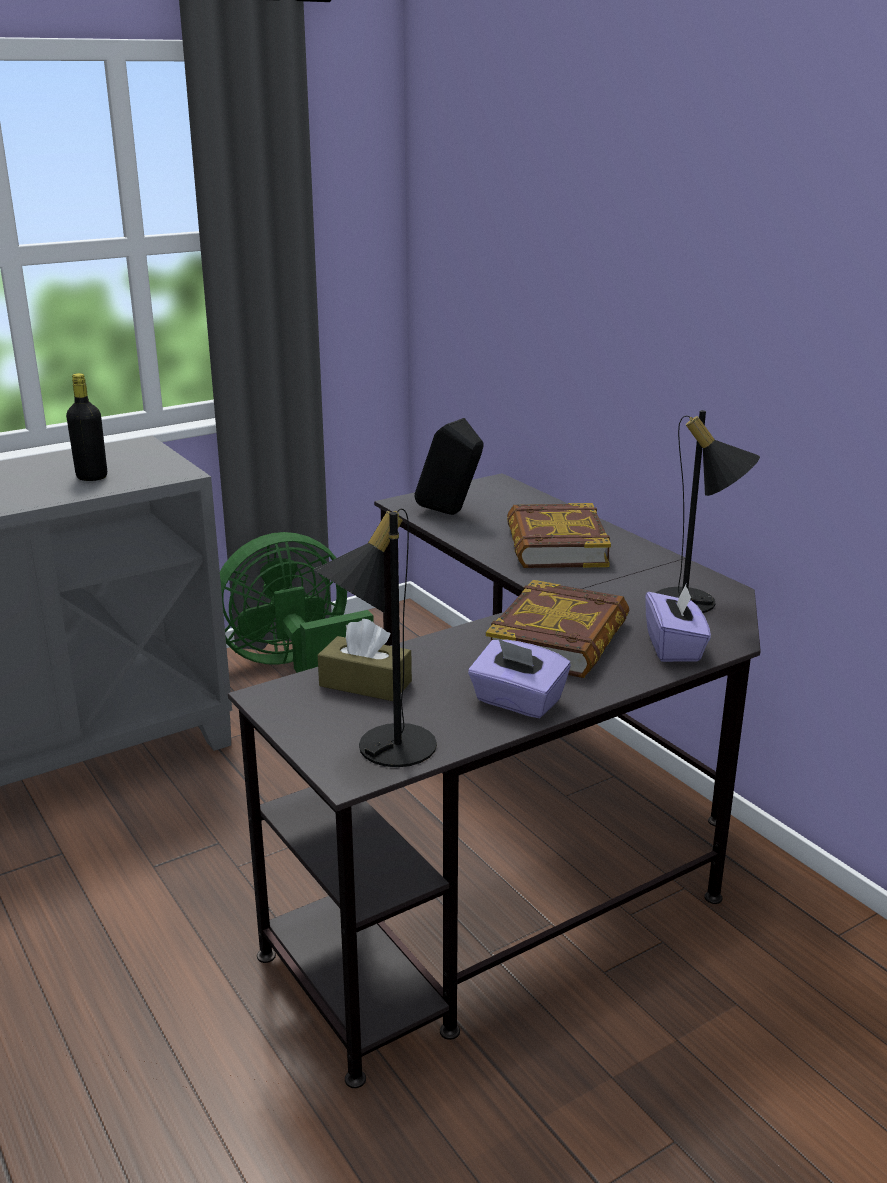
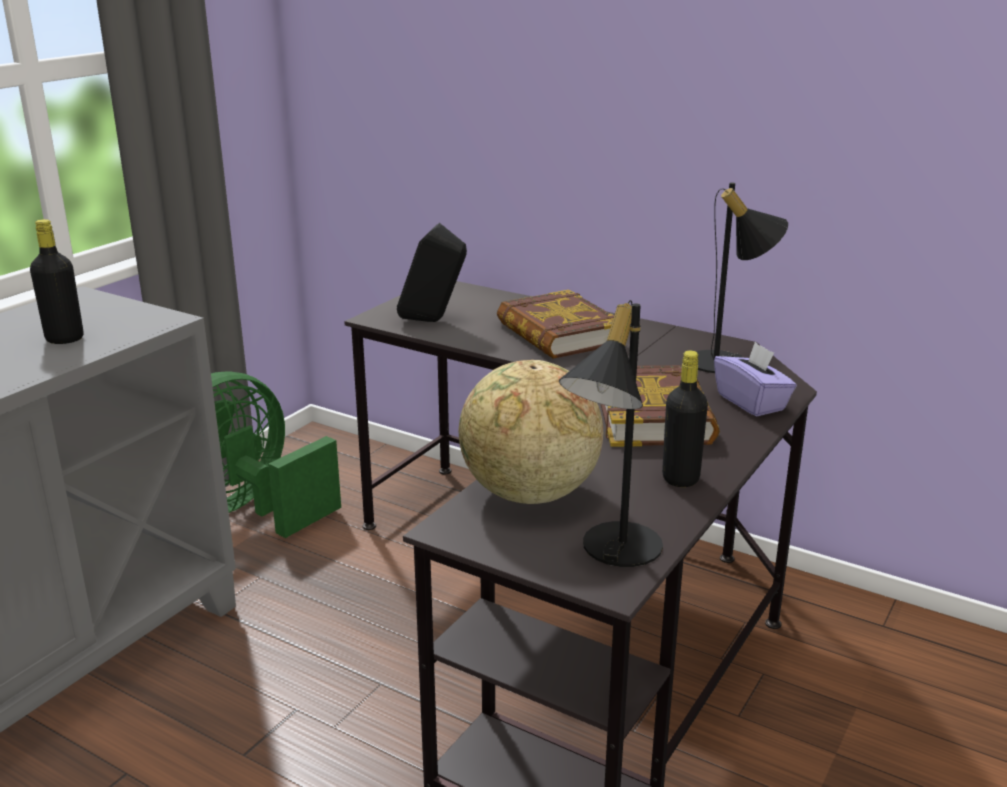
camera: 25 degrees left, 0 degrees up
brown tissue box [318,619,412,701] -> globe [459,360,603,504]
purple tissue box [468,639,571,718] -> black bottle [662,351,708,487]

